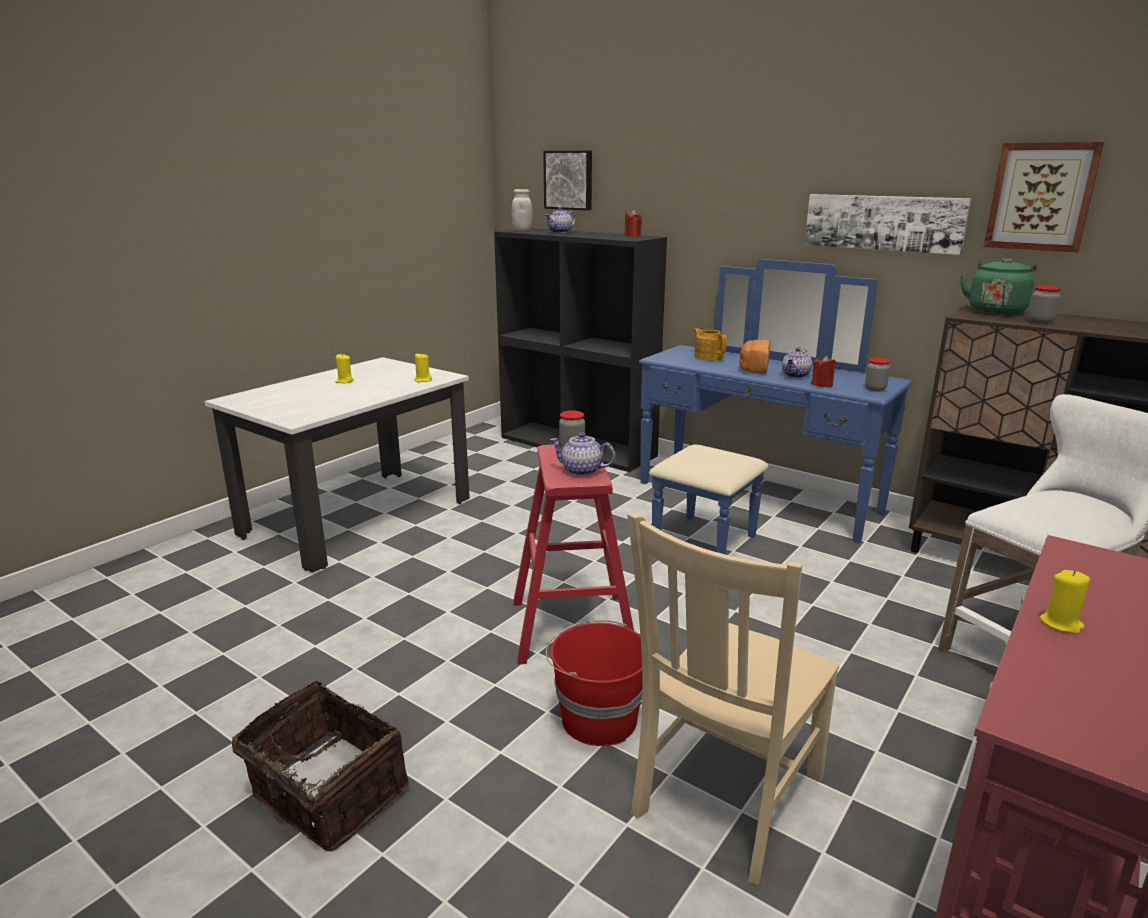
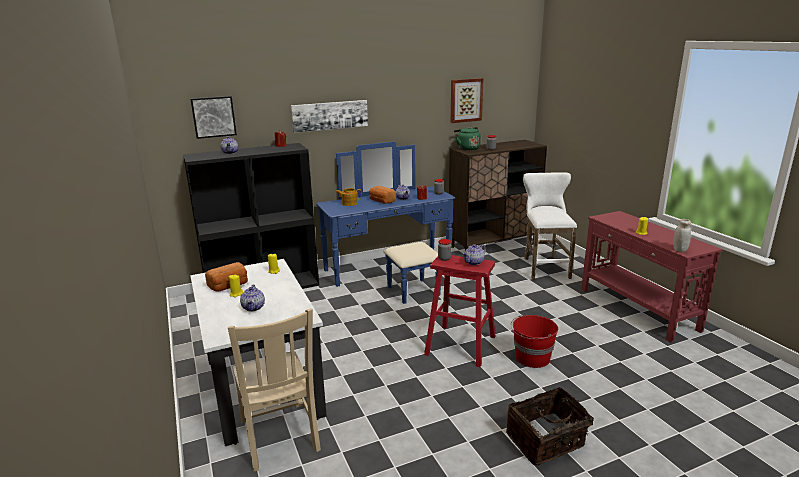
camera: 60 degrees left, 0 degrees up
white jar [511,189,533,230] -> white jar moved to [673,219,691,252]
beige chair [627,513,839,885] -> beige chair moved to [228,308,321,471]
picture [804,194,971,255] -> picture moved to [291,100,368,133]
none -> bread [205,262,248,292]
none -> teapot [240,284,265,311]

